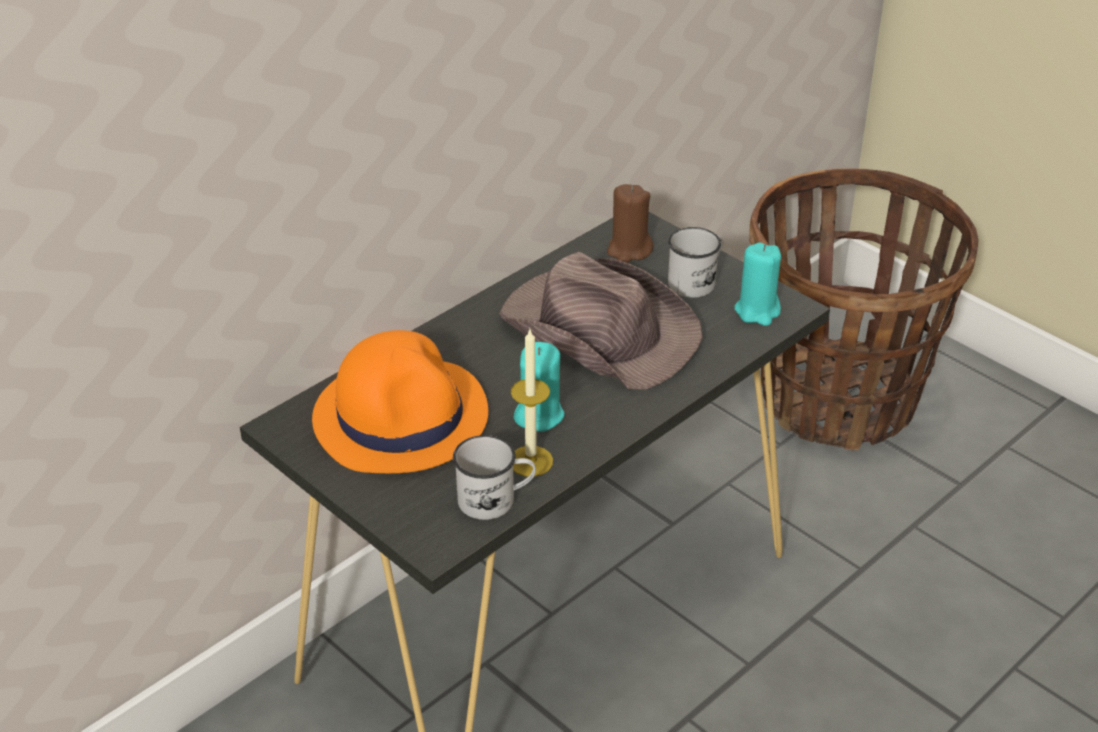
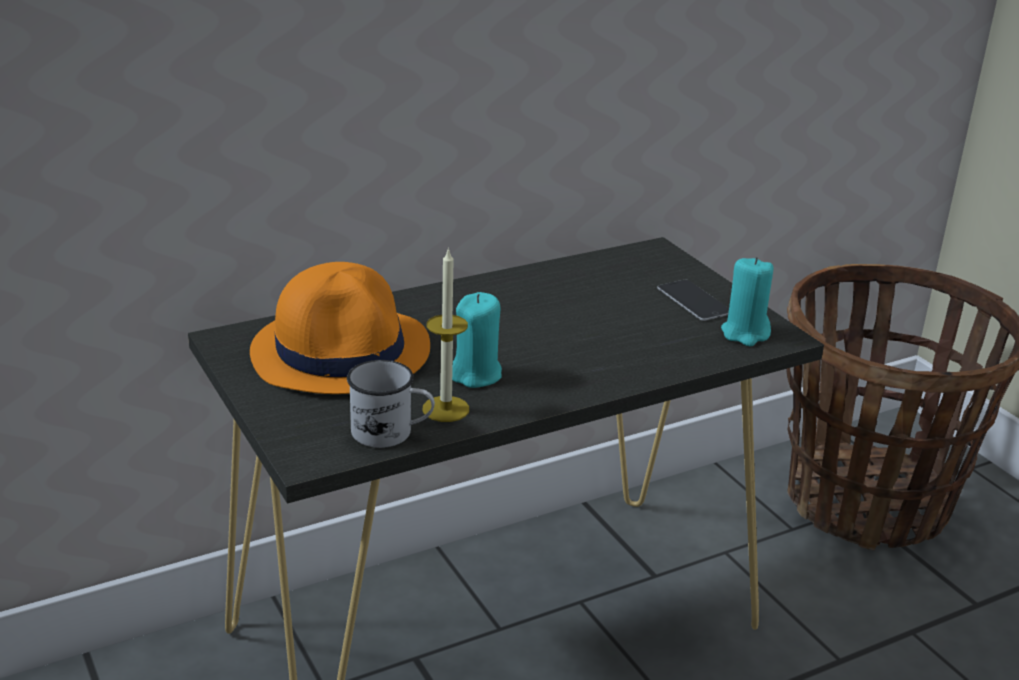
camera: 15 degrees right, 10 degrees down
brown hat [499,252,703,389] -> none
brown candle [607,184,653,263] -> none
white mug [668,227,723,298] -> phone [657,279,729,321]

